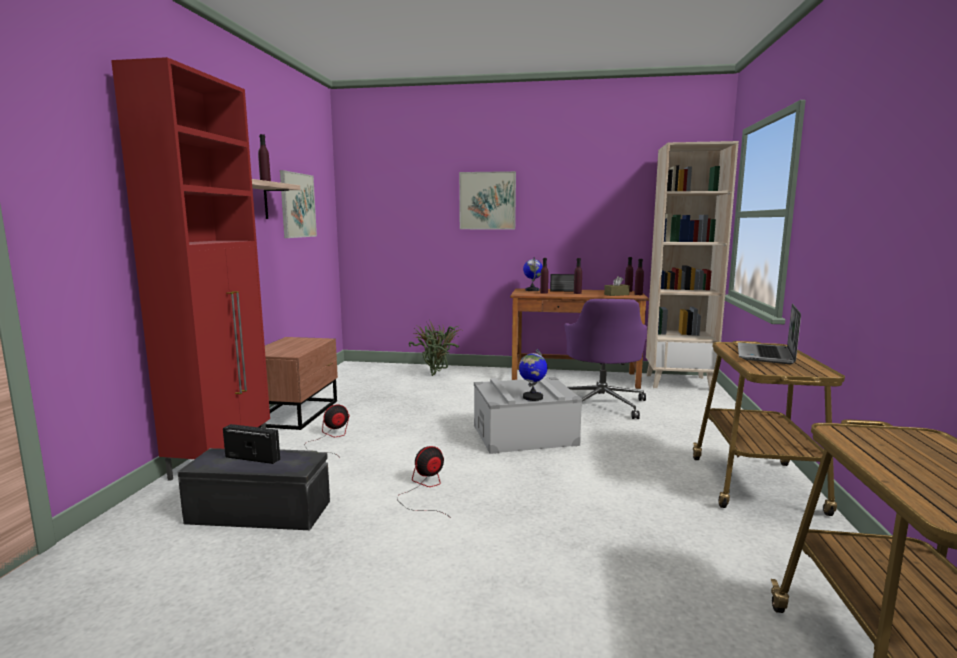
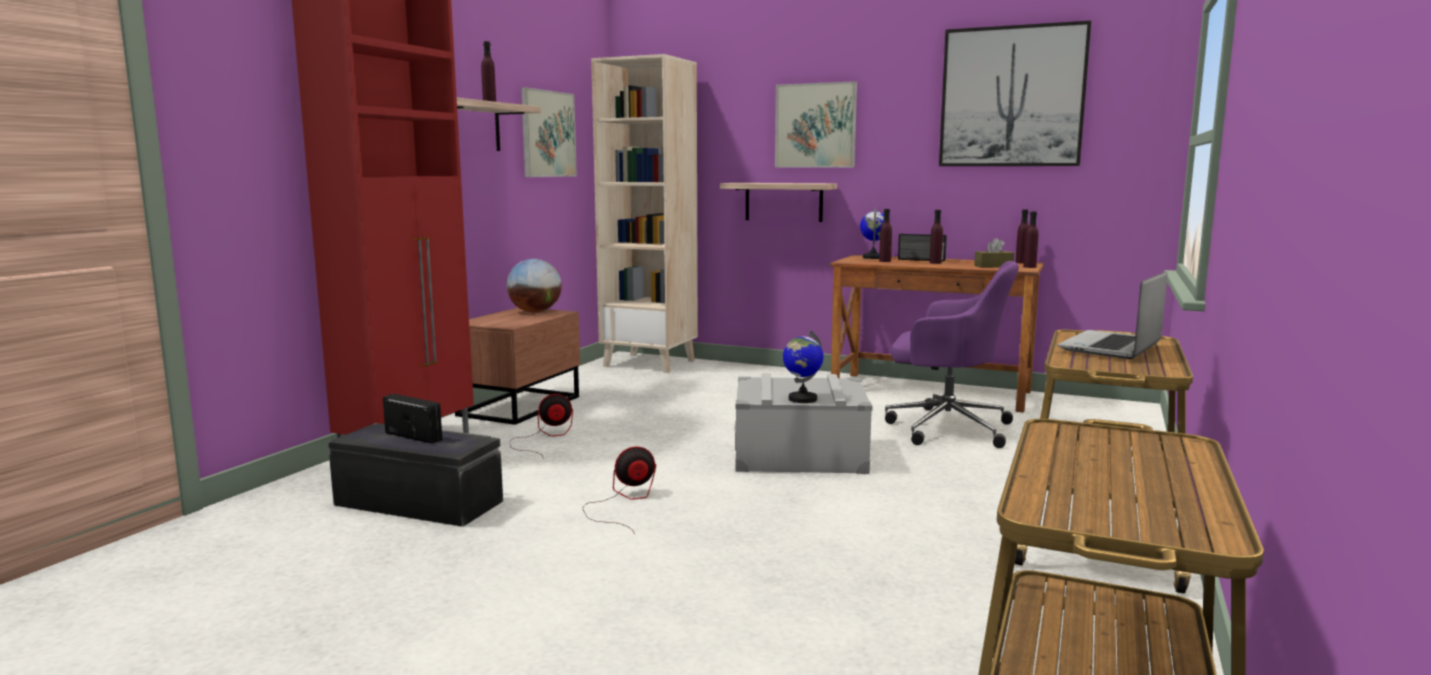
camera: 15 degrees right, 0 degrees up
potted plant [409,322,462,376] -> none
purple office chair [564,299,647,419] -> purple office chair turned 90 degrees counterclockwise [885,261,1019,448]
beige bookcase [646,141,739,390] -> beige bookcase moved to [591,54,698,373]
none -> globe [507,259,562,313]
none -> shelf [720,183,837,222]
none -> picture [939,21,1091,166]

